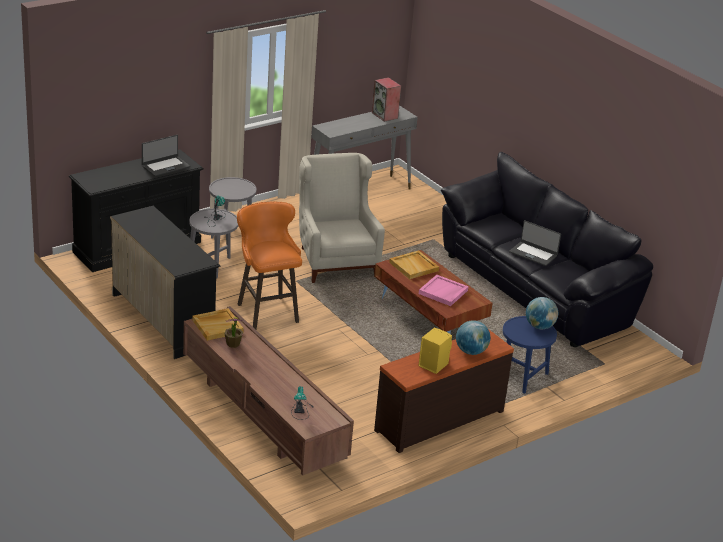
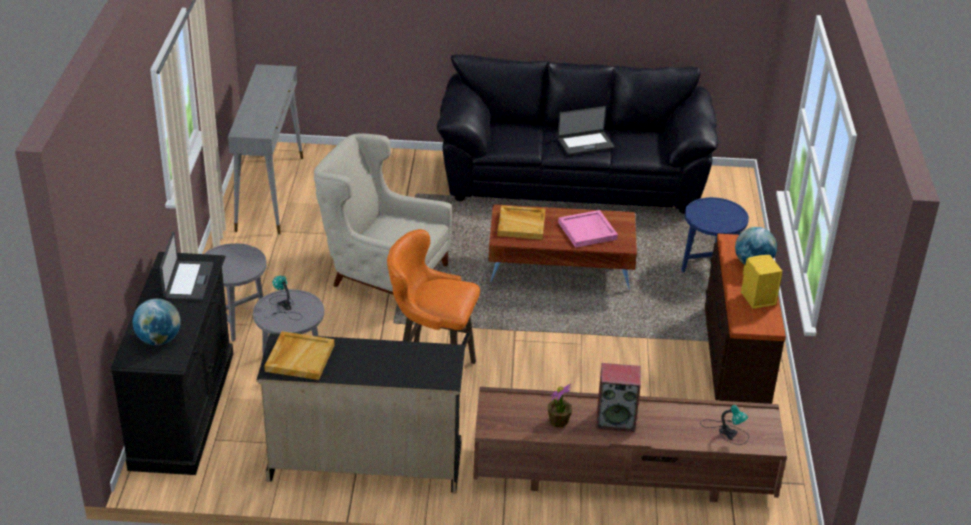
camera: 50 degrees left, 5 degrees up
beige tray [192,308,244,341] -> beige tray moved to [264,331,335,380]
speaker [372,77,401,122] -> speaker moved to [596,363,641,432]
globe [526,297,558,329] -> globe moved to [133,299,181,345]

